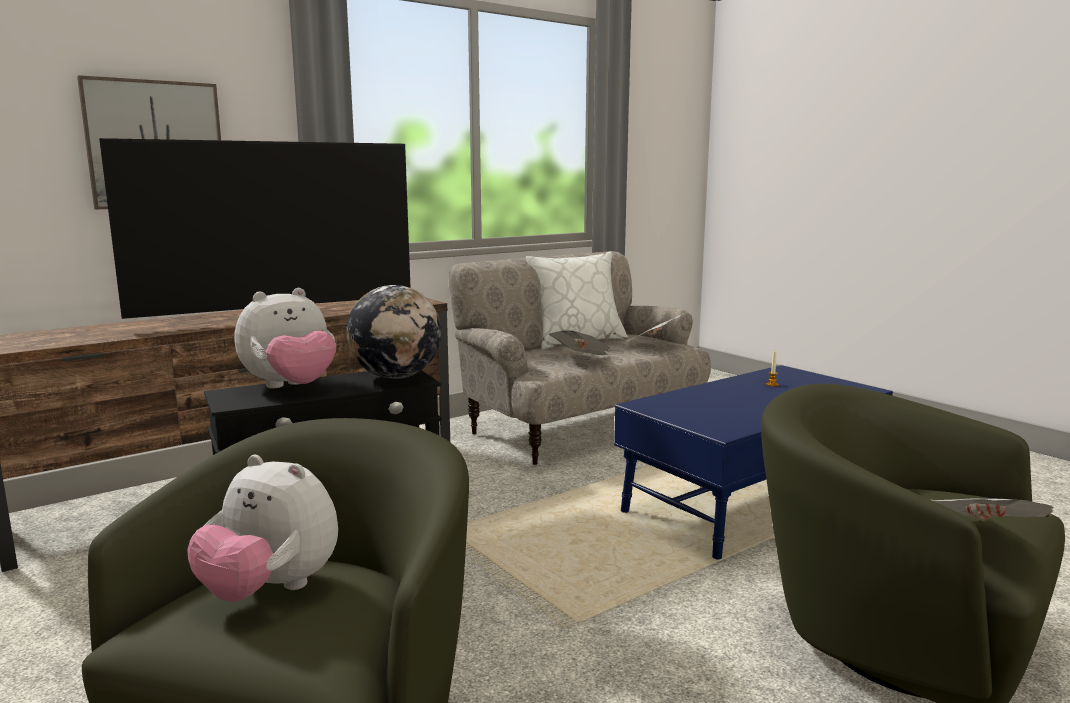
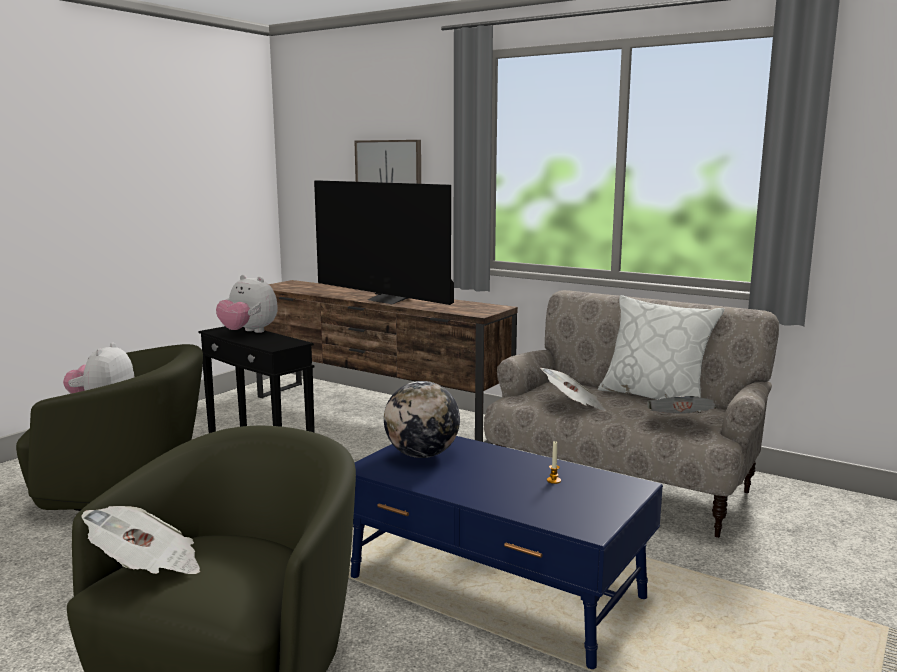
camera: 70 degrees right, 0 degrees up
globe [346,285,441,379] -> globe moved to [384,381,460,458]

